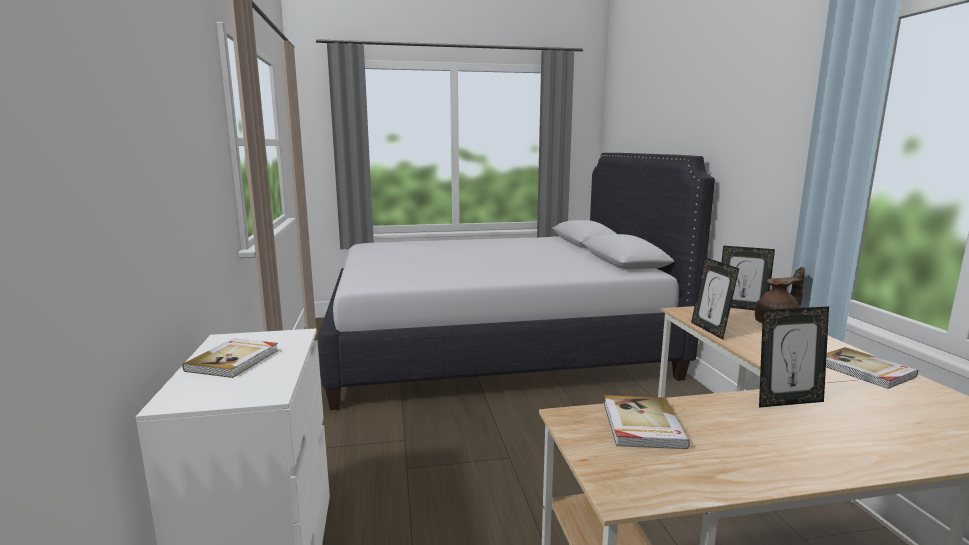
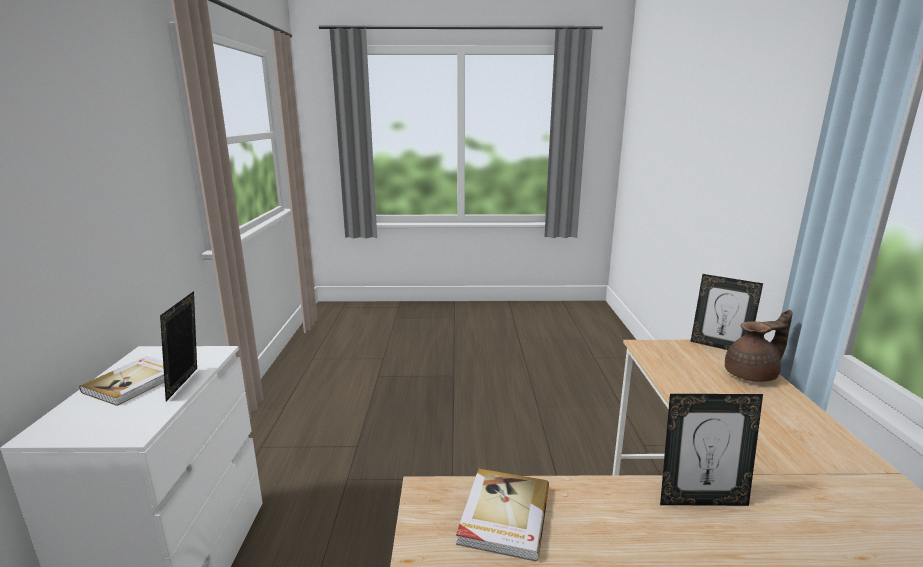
camera: 10 degrees right, 5 degrees up
white bed [318,153,715,410] -> none
picture frame [691,257,739,340] -> picture frame moved to [160,291,197,401]
book [826,347,918,389] -> none

